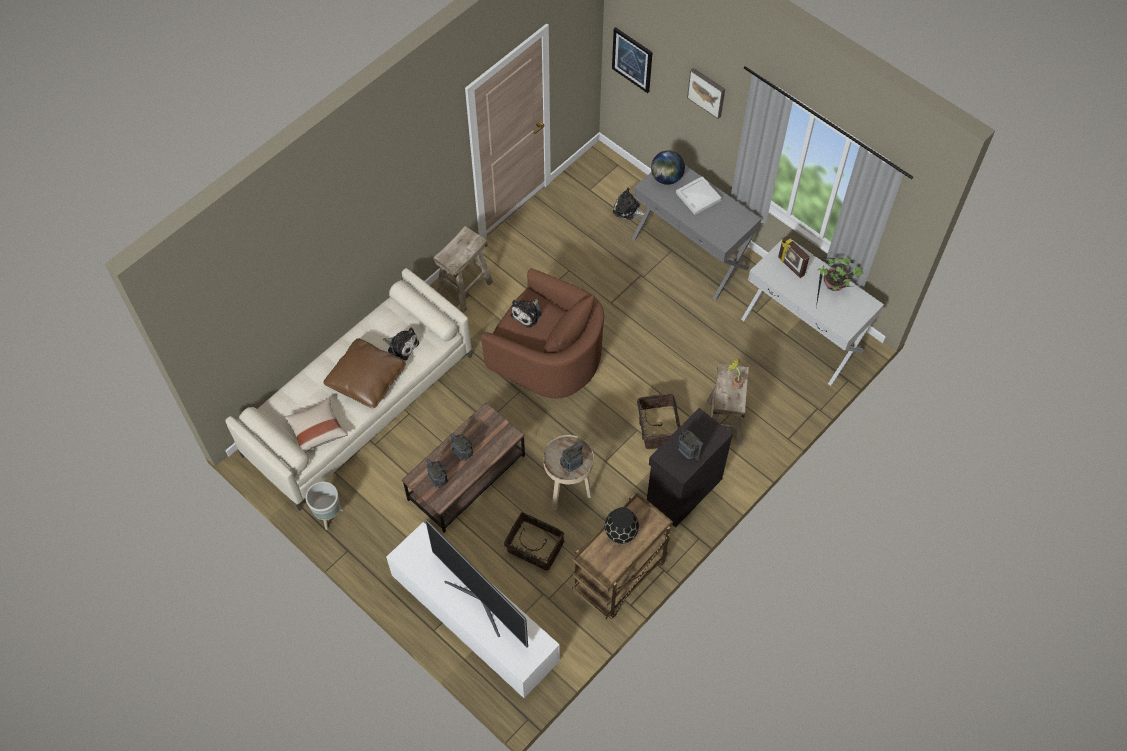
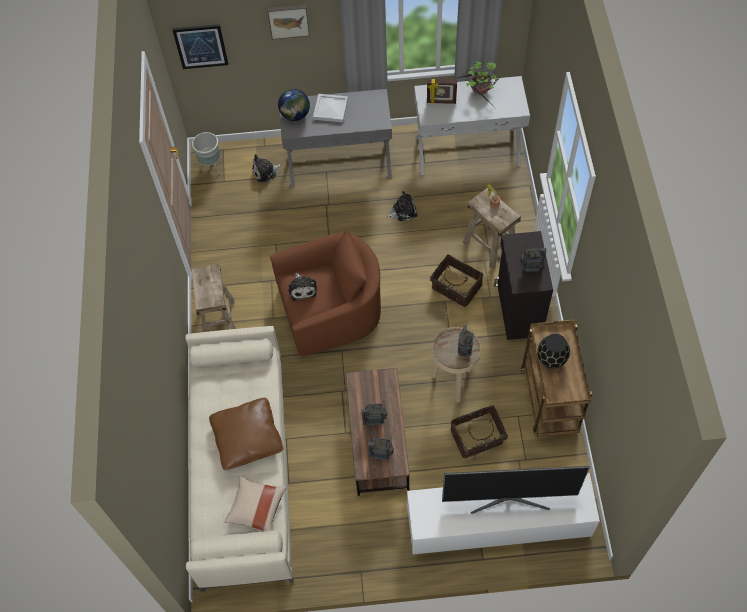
camera: 45 degrees left, 0 degrees up
grey planter [305,481,344,530] -> grey planter moved to [192,132,220,174]
plush toy [383,327,419,361] -> plush toy moved to [387,191,418,221]

